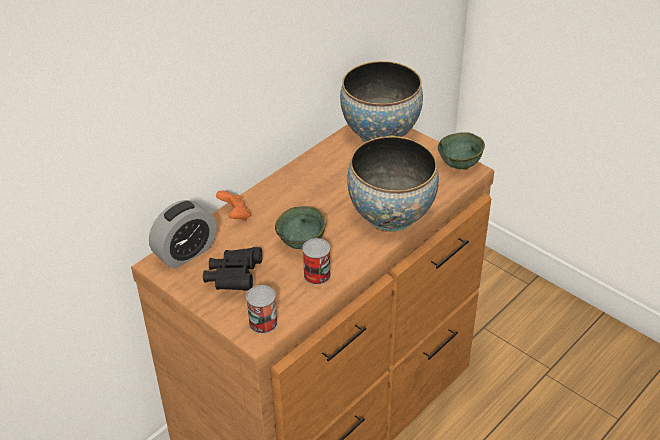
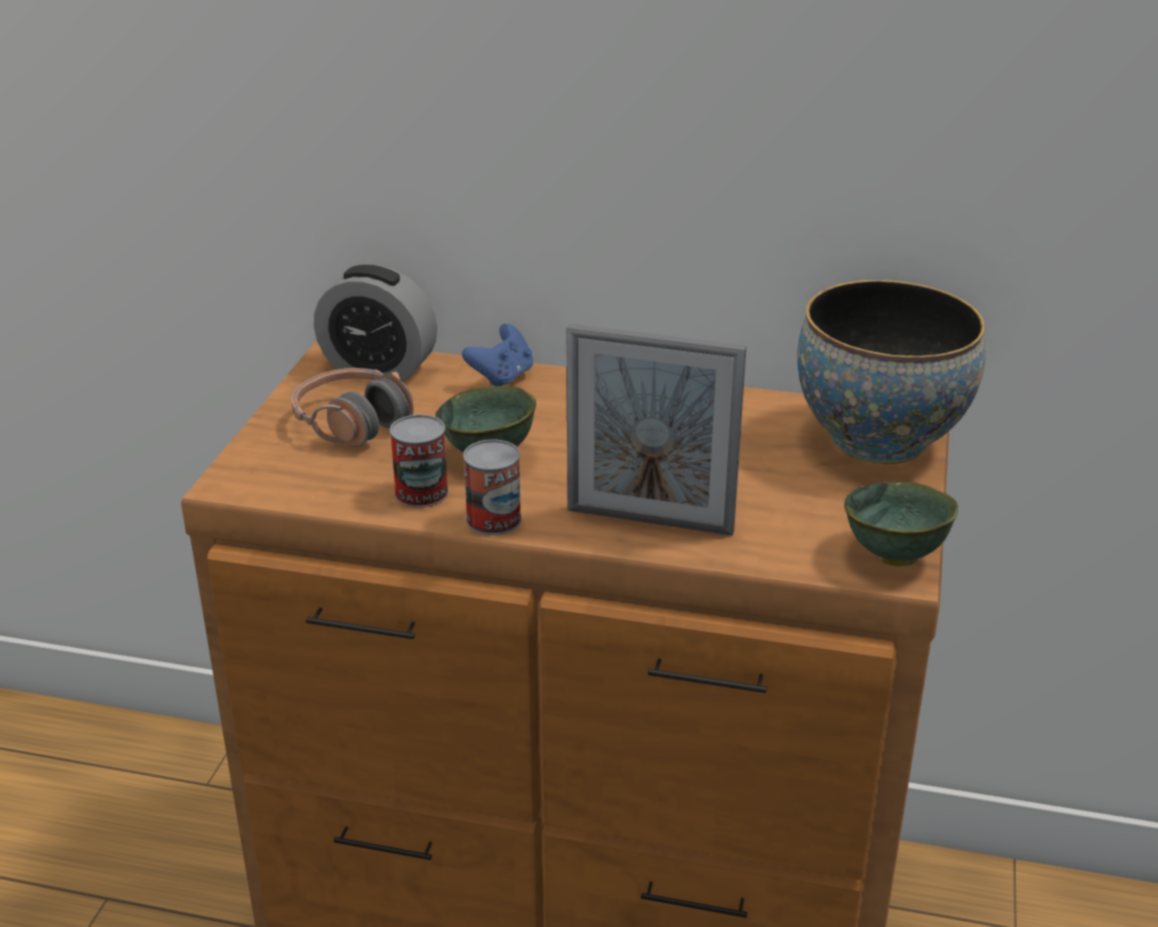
camera: 60 degrees right, 10 degrees down
black binoculars [203,247,263,291] -> headphones [291,368,413,447]
orange game controller [216,190,251,221] -> blue game controller [462,324,533,386]
can [246,285,278,334] -> can moved to [463,439,522,535]
bowl [347,136,439,232] -> picture frame [567,324,746,536]

